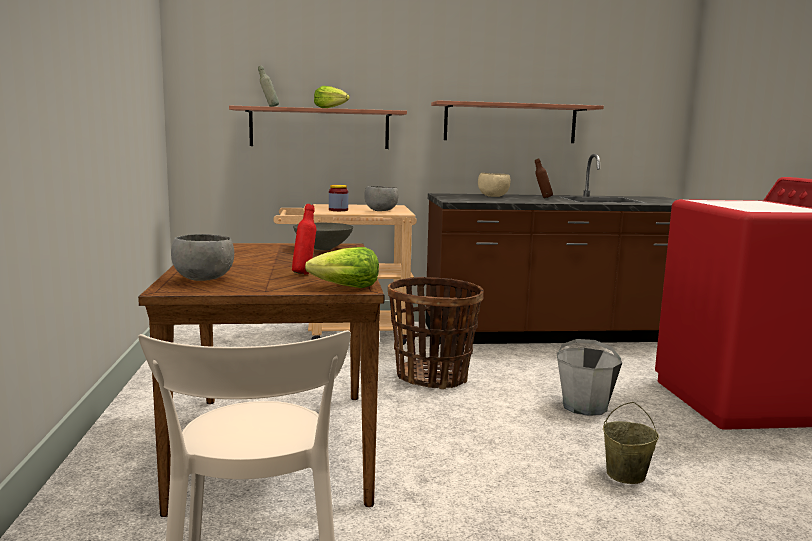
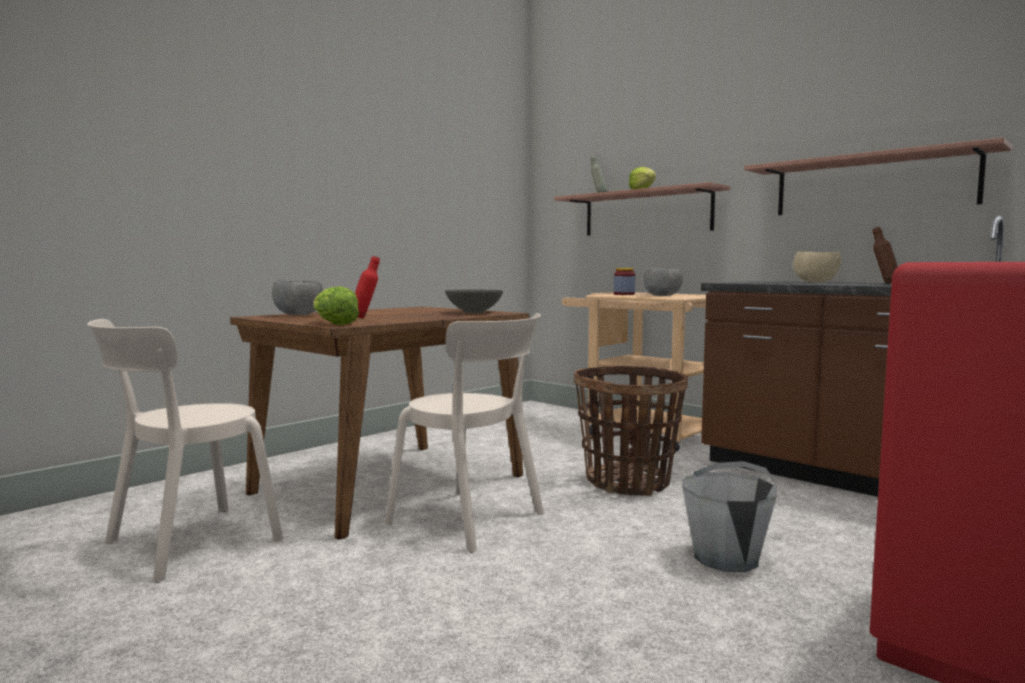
camera: 50 degrees right, 5 degrees down
beige bucket [603,402,659,484] -> none
none -> beige chair [385,313,544,553]

